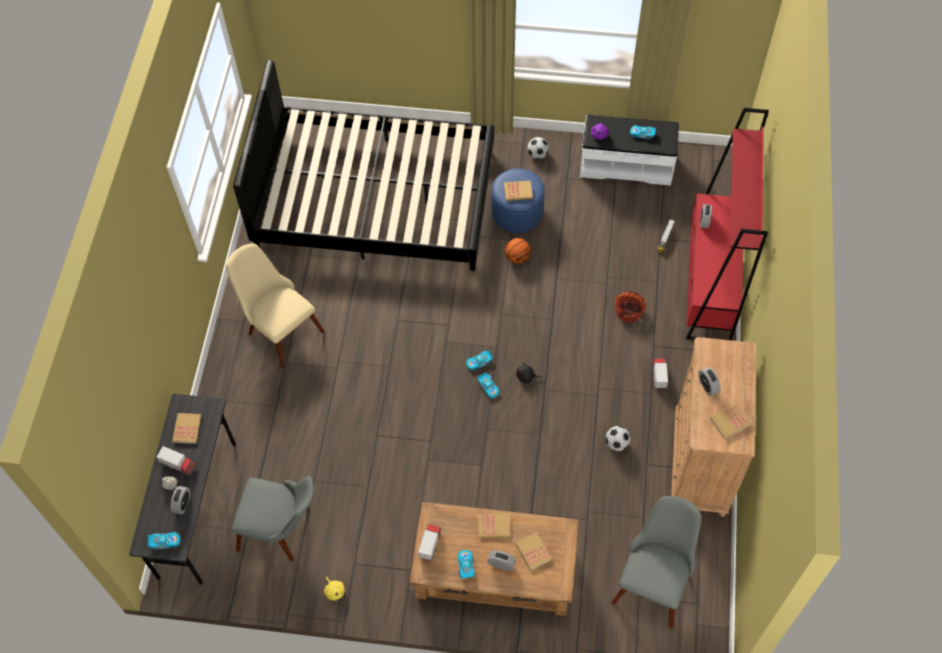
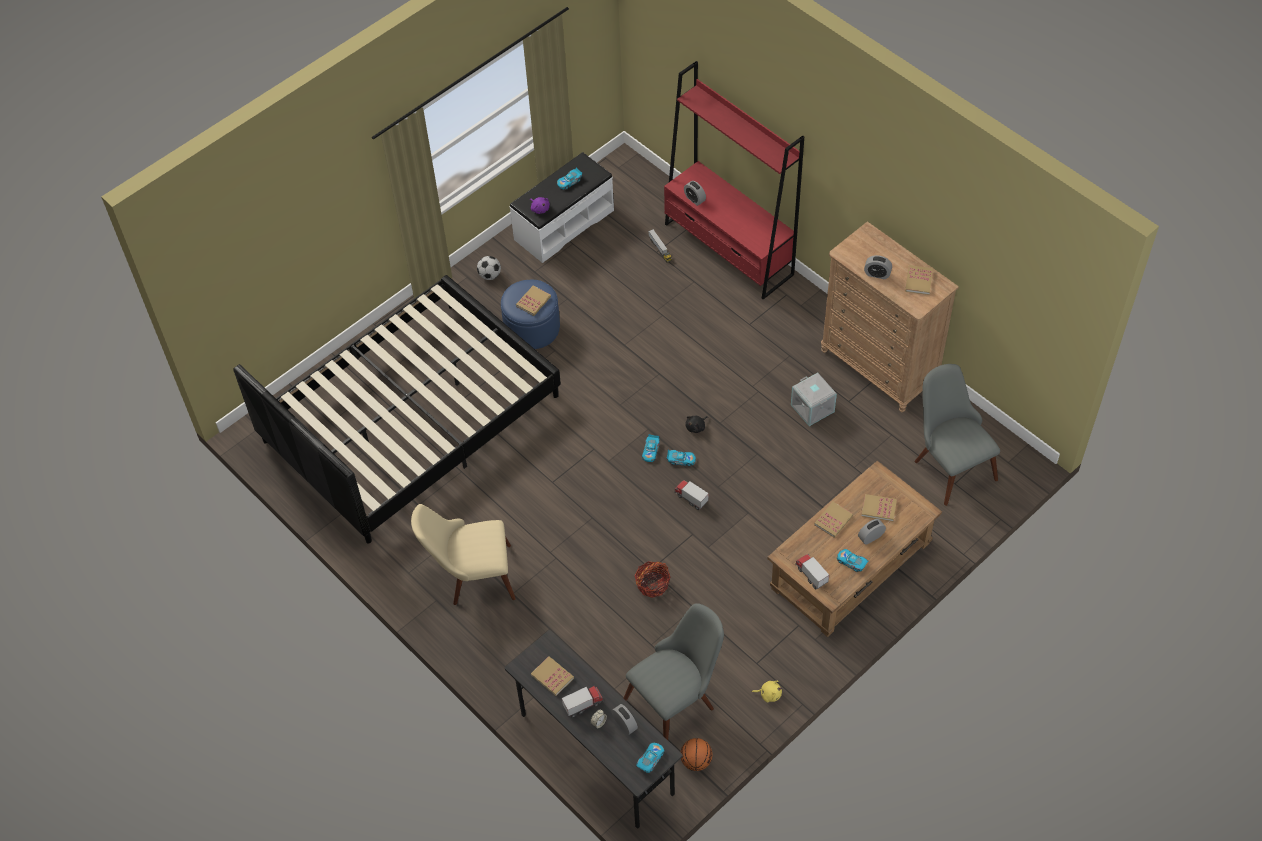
camera: 50 degrees left, 5 degrees down
basketball [505,238,530,264] -> basketball moved to [681,738,713,771]
football [606,426,631,451] -> grey storage box [791,373,837,426]
basket [615,291,646,322] -> basket moved to [634,561,671,598]
toy truck [653,359,668,388] -> toy truck moved to [674,480,709,510]

